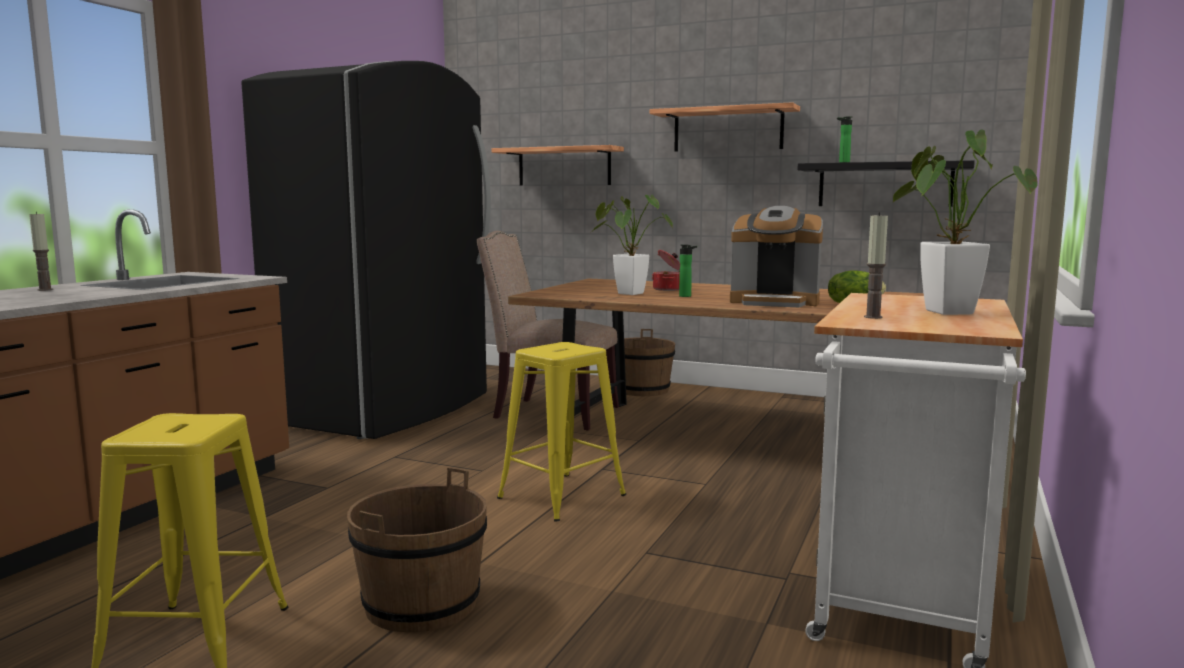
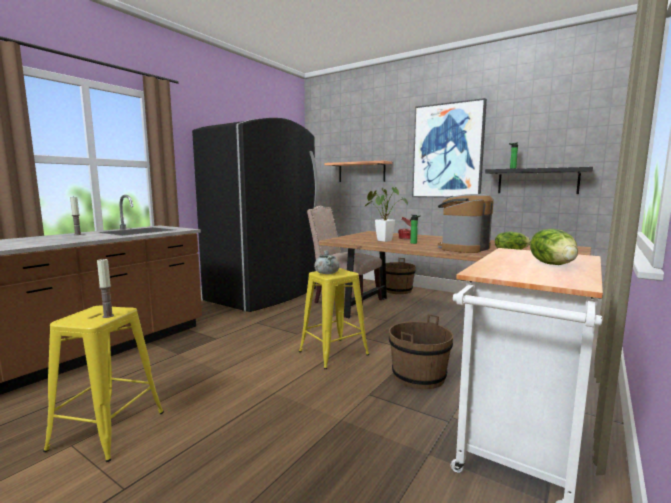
camera: 10 degrees right, 0 degrees up
brown bucket [347,467,487,632] -> brown bucket moved to [389,314,453,389]
shelf [650,102,800,151] -> picture [412,98,487,198]
coffee machine [730,206,823,307] -> coffee machine turned 105 degrees clockwise [438,194,494,253]
candle [864,212,888,319] -> candle moved to [97,259,114,318]
potted plant [892,129,1038,315] -> lettuce [530,228,578,265]
none -> grey cooking pot [314,250,340,274]

